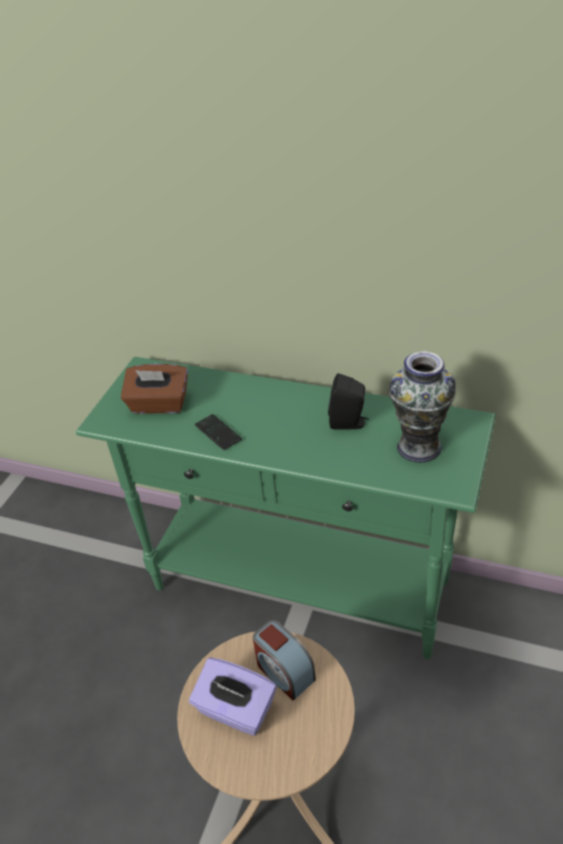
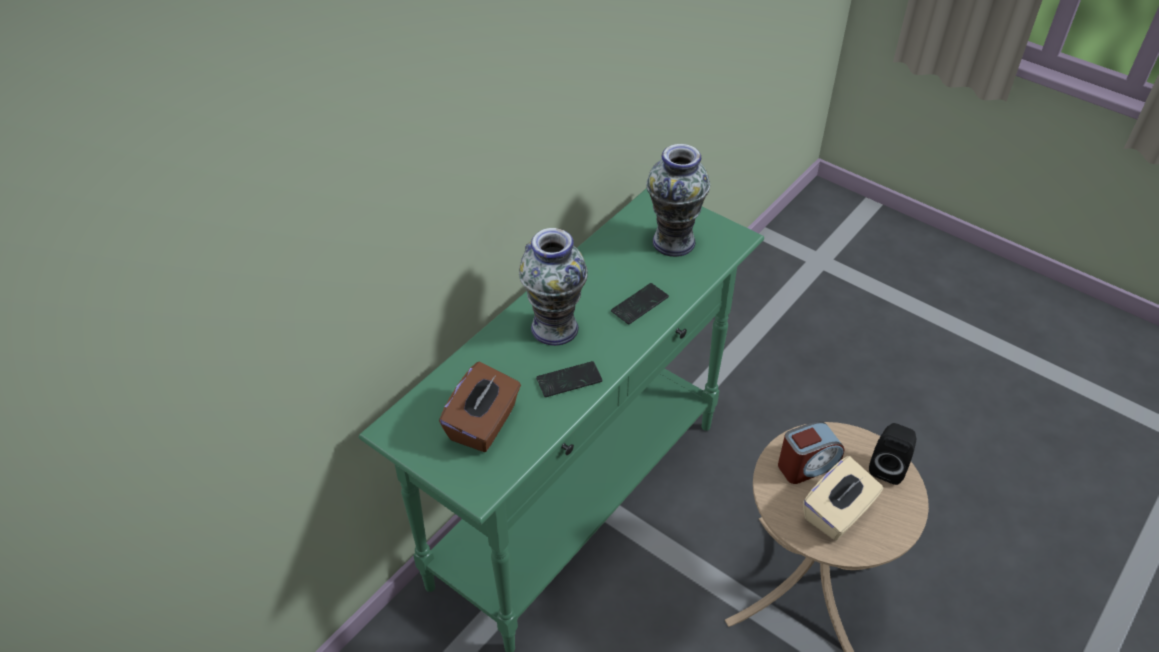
camera: 75 degrees left, 5 degrees up
purple tissue box [189,658,276,736] -> beige tissue box [803,456,883,540]
black speaker [328,373,369,430] -> black speaker moved to [869,423,917,485]
none -> vase [519,228,588,346]
none -> phone [611,283,669,324]

